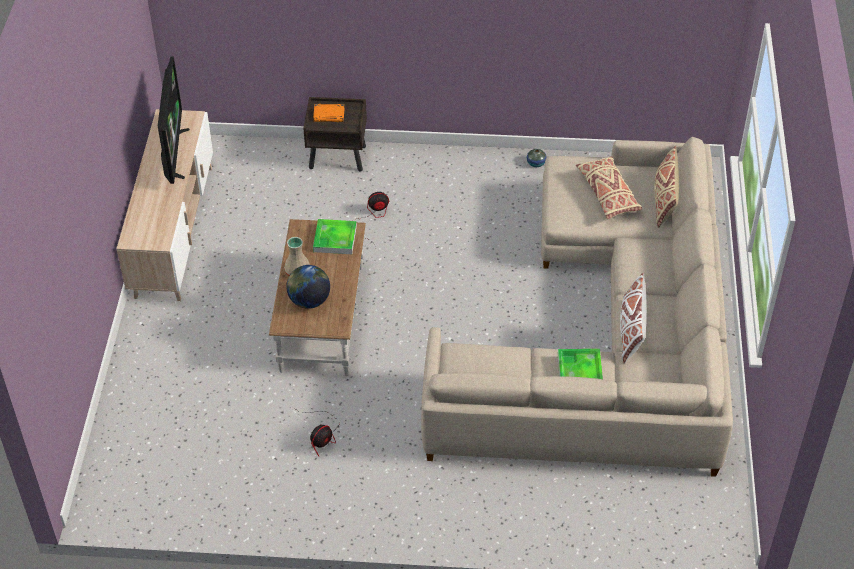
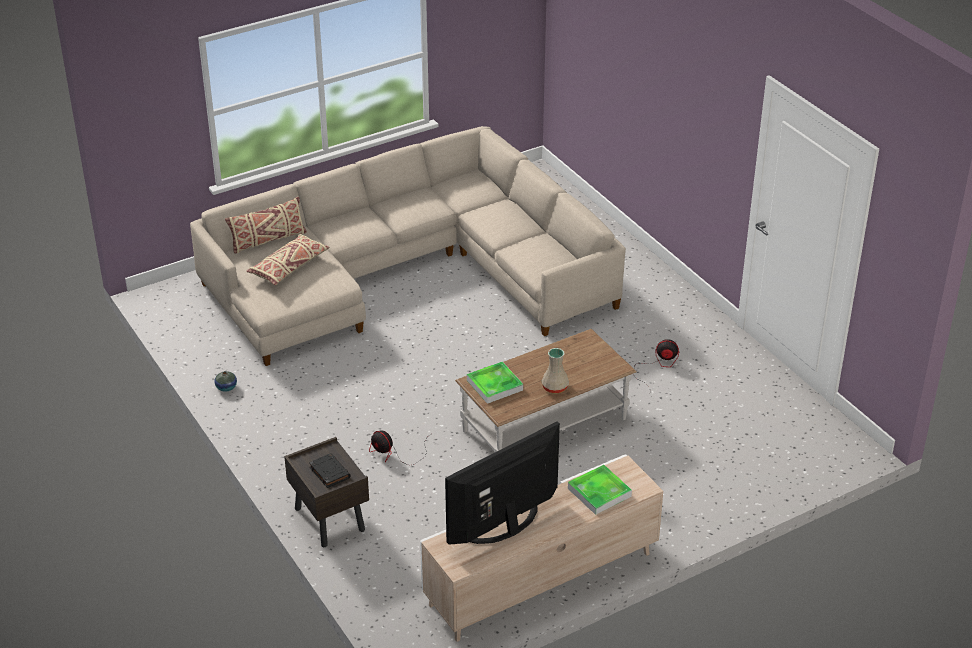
camera: 125 degrees left, 10 degrees down
globe [286,265,330,309] -> none
orange book [313,104,345,122] -> black book [309,453,351,488]
tray [558,349,603,379] -> tray moved to [568,465,632,515]
white pillow [620,273,647,364] -> none

